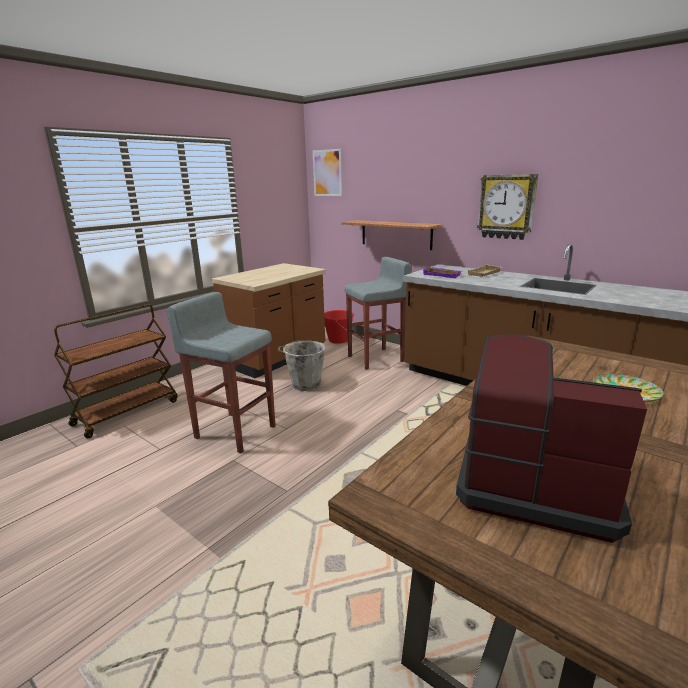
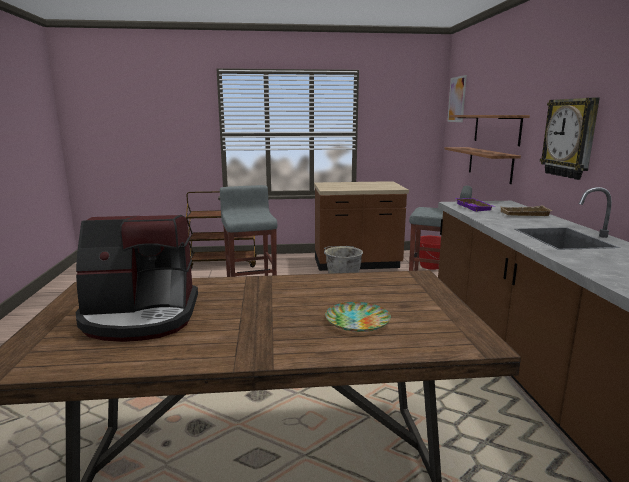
camera: 45 degrees right, 5 degrees down
coffee machine [456,334,647,543] -> coffee machine turned 105 degrees clockwise [76,215,198,342]
none -> shelf [449,115,530,146]

